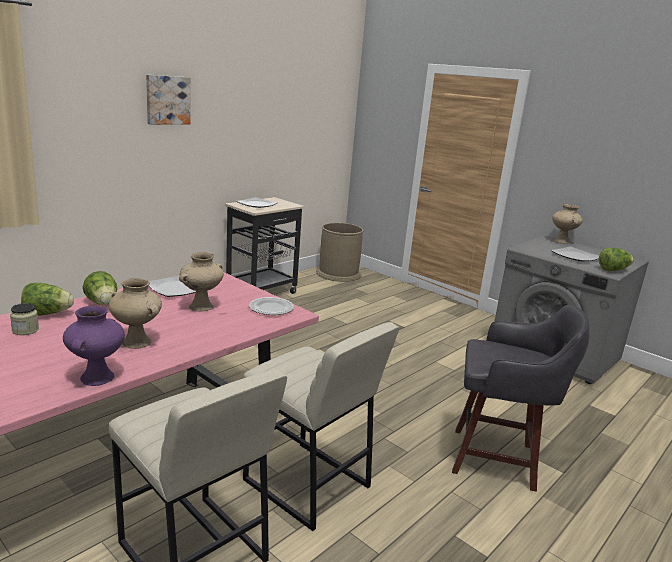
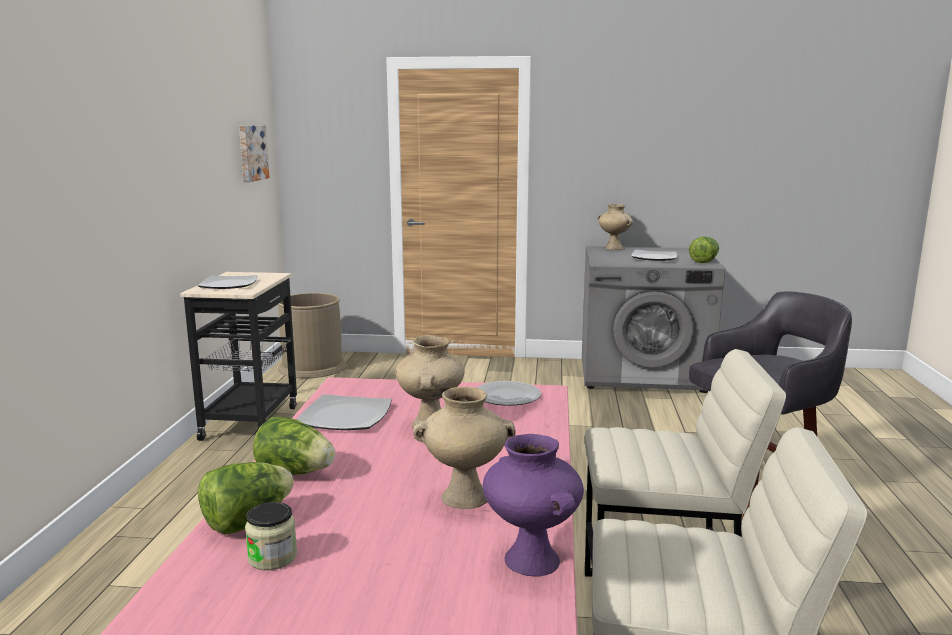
camera: 35 degrees left, 5 degrees down
picture [146,75,191,125] -> picture moved to [239,125,269,182]

